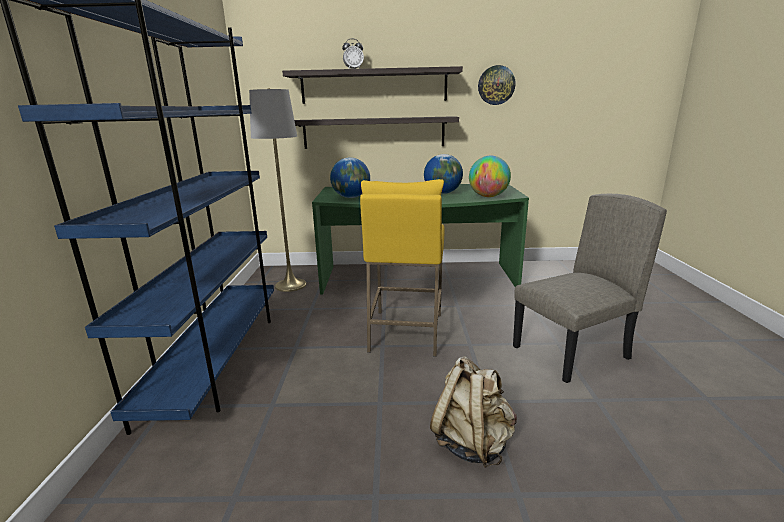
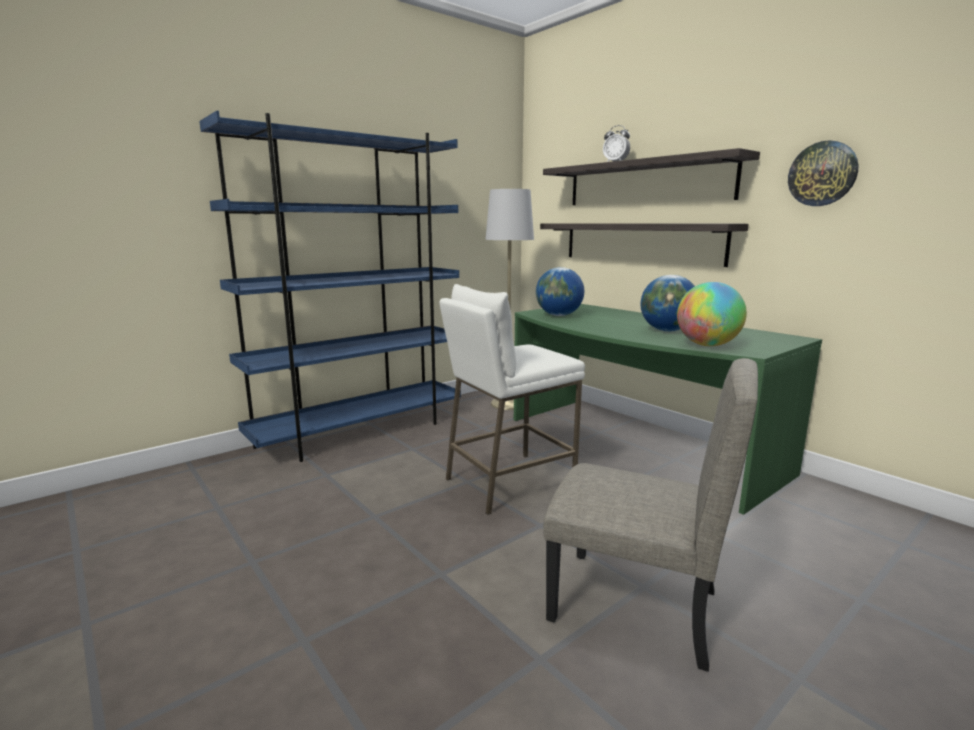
camera: 50 degrees right, 5 degrees down
yellow stool [360,179,445,357] -> white stool [439,284,585,515]
beige backpack [430,356,517,468] -> none

